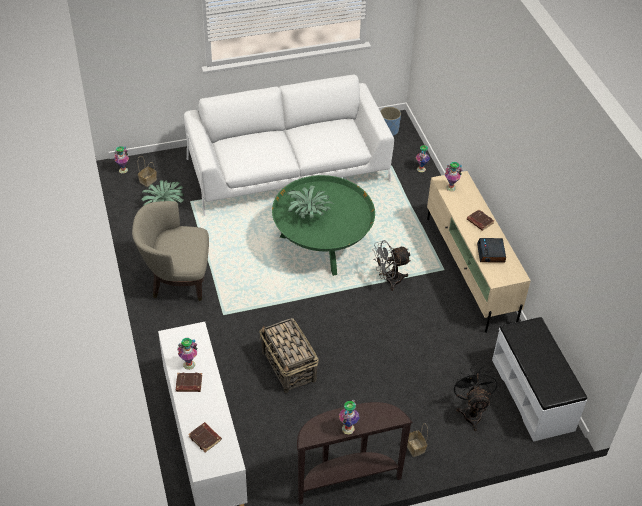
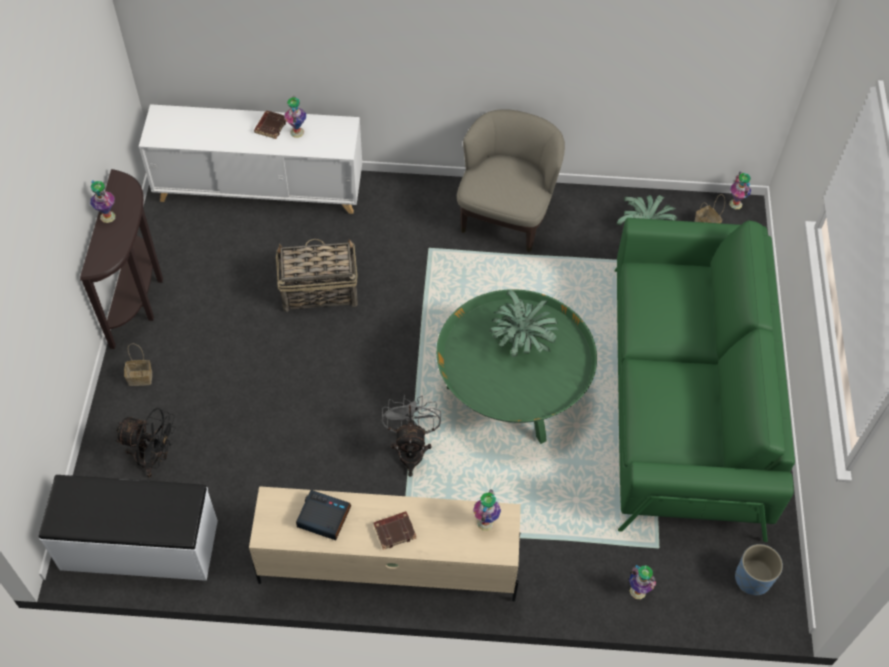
camera: 110 degrees right, 10 degrees up
white sofa [184,75,394,216] -> green sofa [614,218,795,542]
brown book [188,422,222,453] -> none

